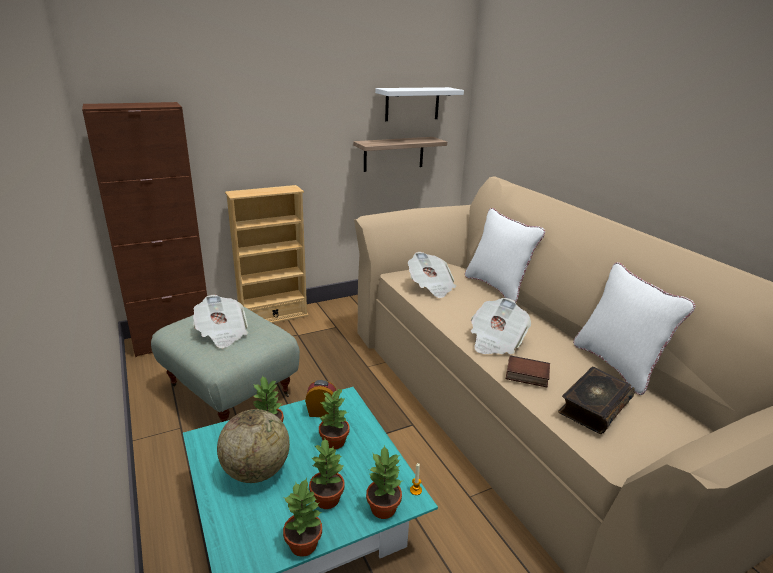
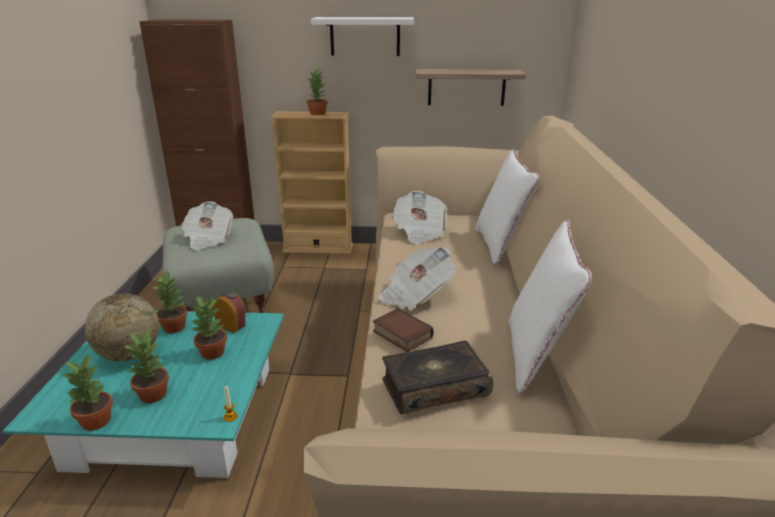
camera: 30 degrees right, 0 degrees up
potted plant [366,445,402,519] -> potted plant moved to [307,68,328,115]
white shelf [375,87,464,121] -> white shelf moved to [311,17,414,56]

